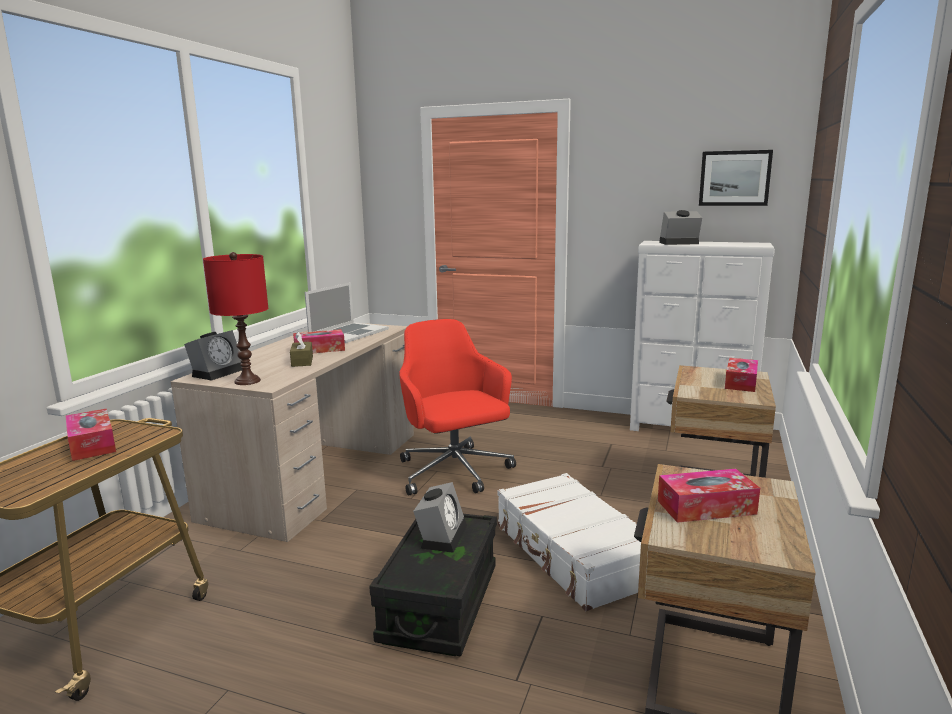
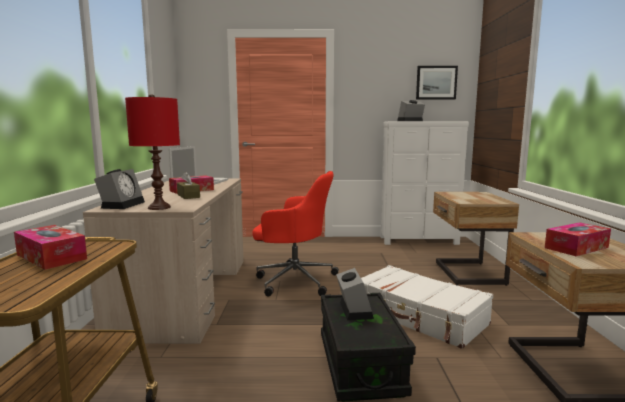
camera: 20 degrees left, 5 degrees down
red office chair [399,319,516,496] -> red office chair turned 150 degrees clockwise [252,171,339,296]
tissue box [725,358,758,392] -> none

